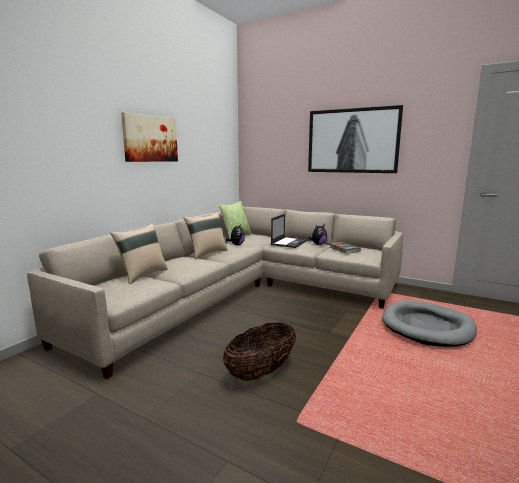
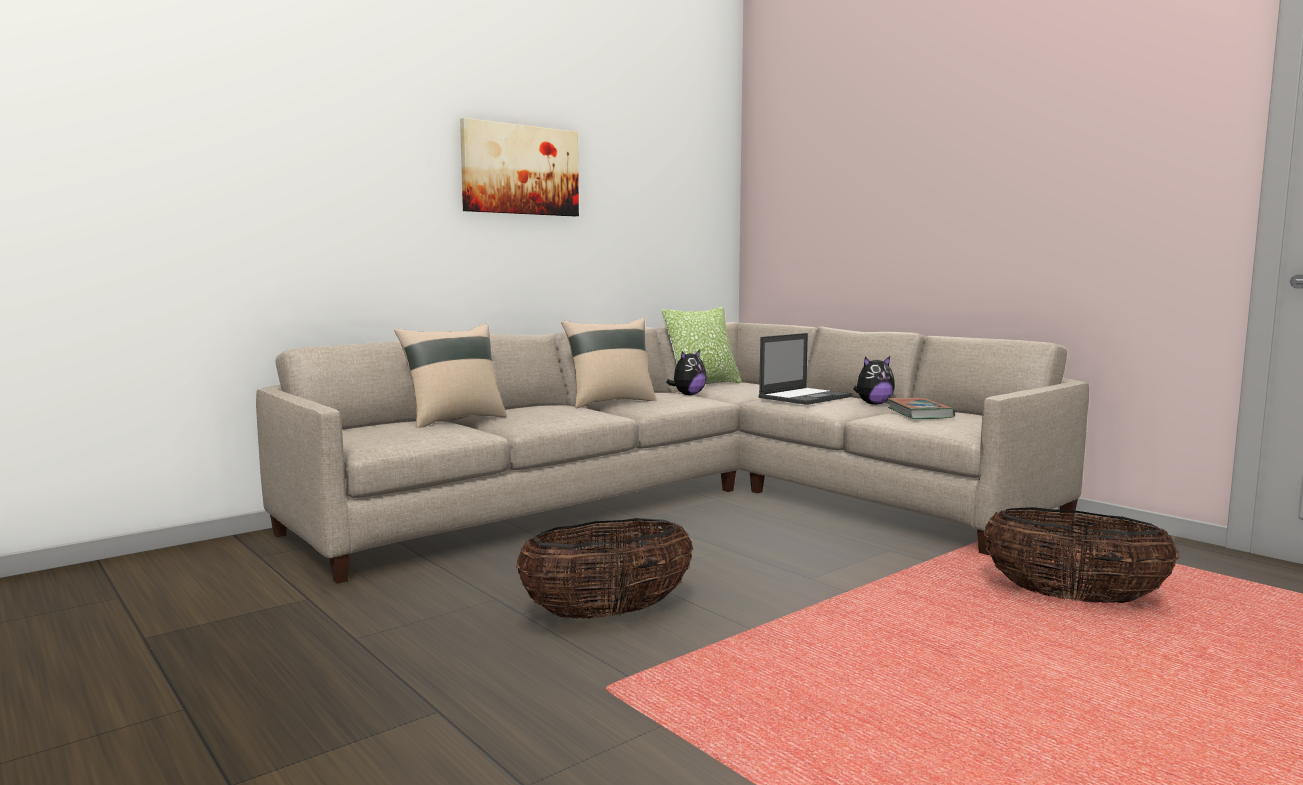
camera: 20 degrees right, 5 degrees down
picture [308,105,403,173] -> none
grey dog bed [382,300,477,347] -> basket [984,507,1178,603]

